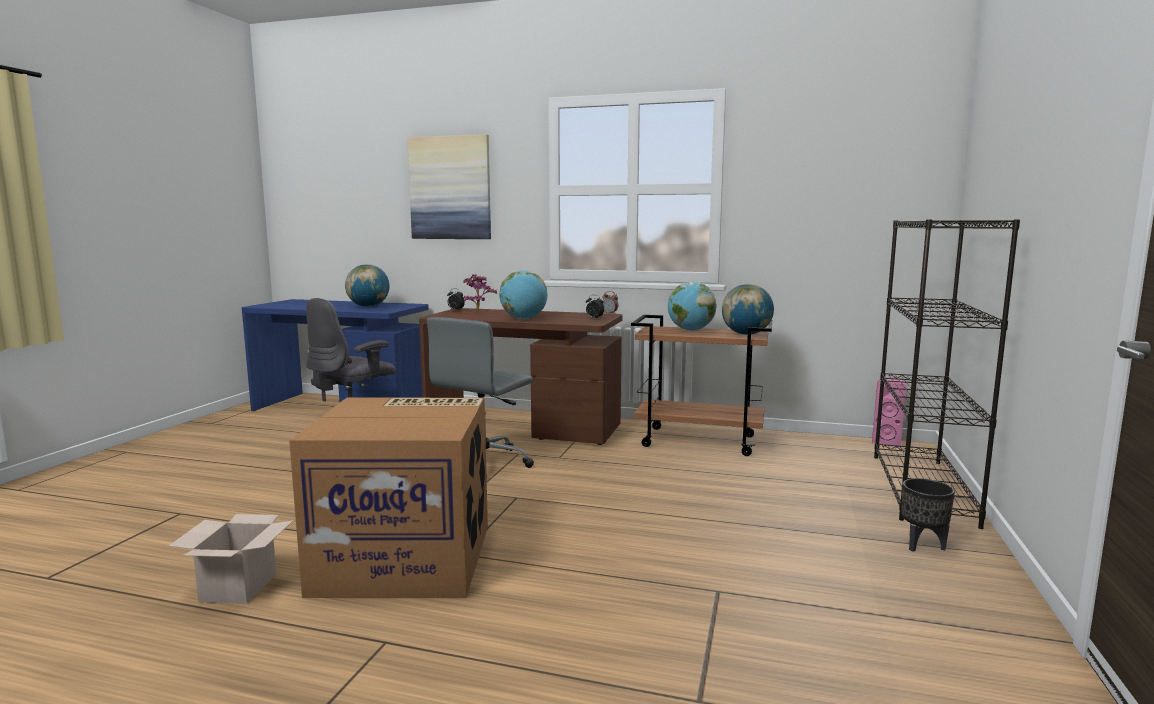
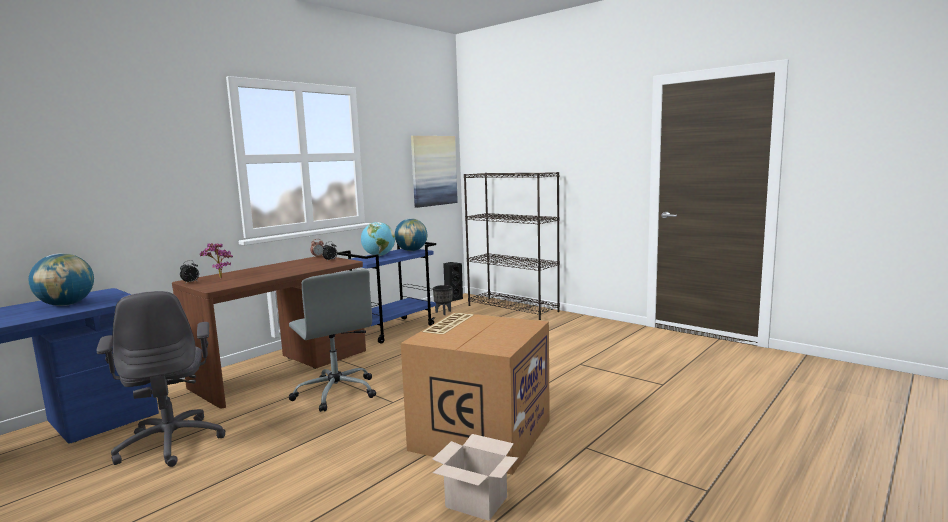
camera: 65 degrees left, 0 degrees up
picture [407,134,491,239] -> picture moved to [411,136,458,208]
globe [499,270,548,319] -> none
brown cart [631,315,772,456] -> blue cart [337,242,436,344]
pink speaker [872,377,907,447] -> black speaker [443,262,463,301]
black planter [901,478,955,552] -> black planter moved to [433,285,452,315]

